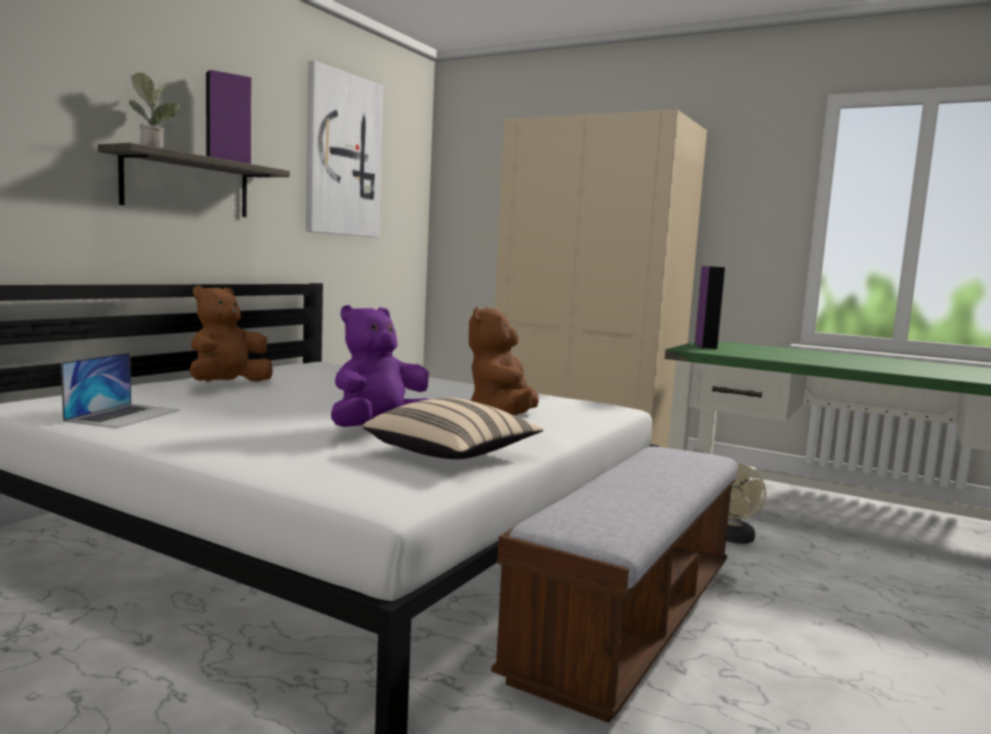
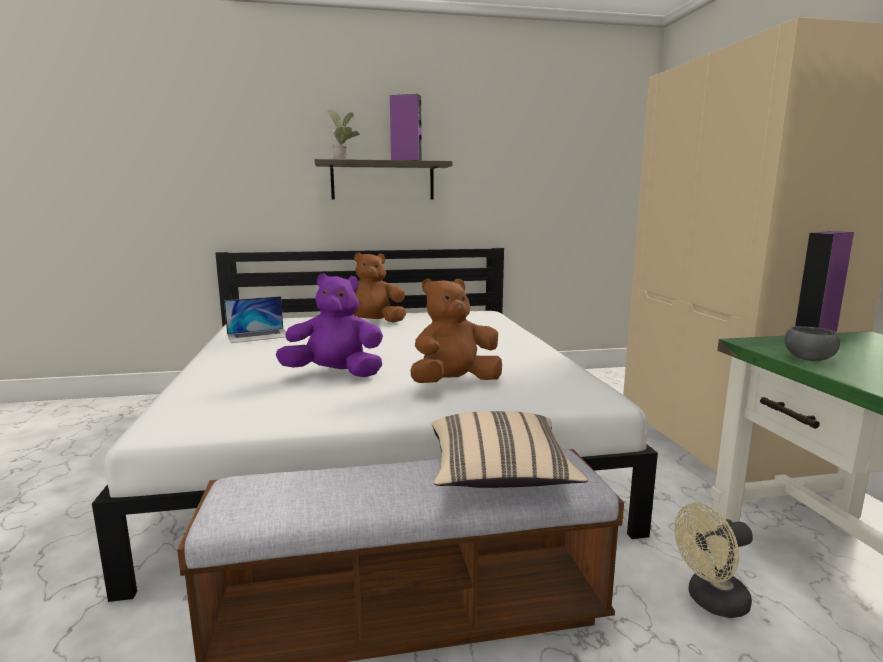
camera: 50 degrees right, 5 degrees up
picture [306,60,383,237] -> none
beige pillow [363,397,543,459] -> beige pillow moved to [432,411,588,488]
none -> grey bowl [785,326,840,361]

